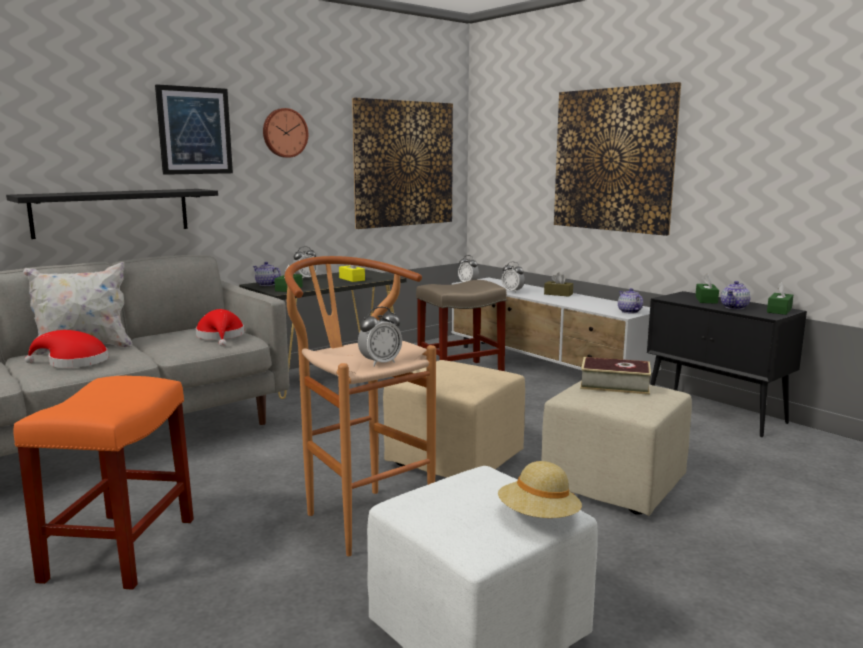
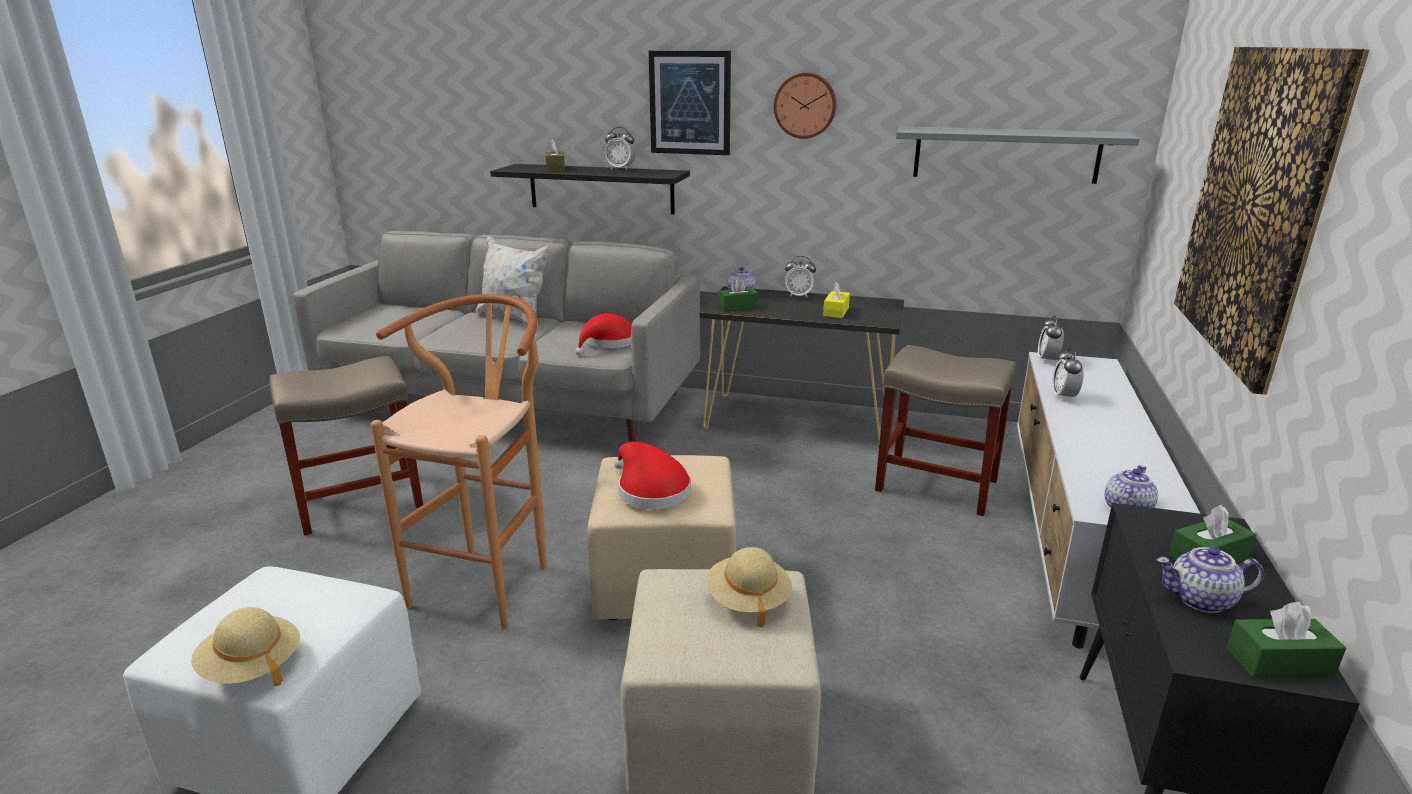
camera: 55 degrees right, 10 degrees up
orange stool [13,376,194,590] -> beige stool [270,356,423,536]
red hat [25,330,109,368] -> red hat moved to [614,442,691,509]
picture [352,98,453,229] -> grey shelf [896,126,1140,184]
alarm clock [358,307,402,367] -> alarm clock moved to [605,127,636,170]
brown tissue box [544,273,573,297] -> brown tissue box moved to [546,139,565,172]
book [580,357,651,395] -> beige hat [707,547,792,627]

